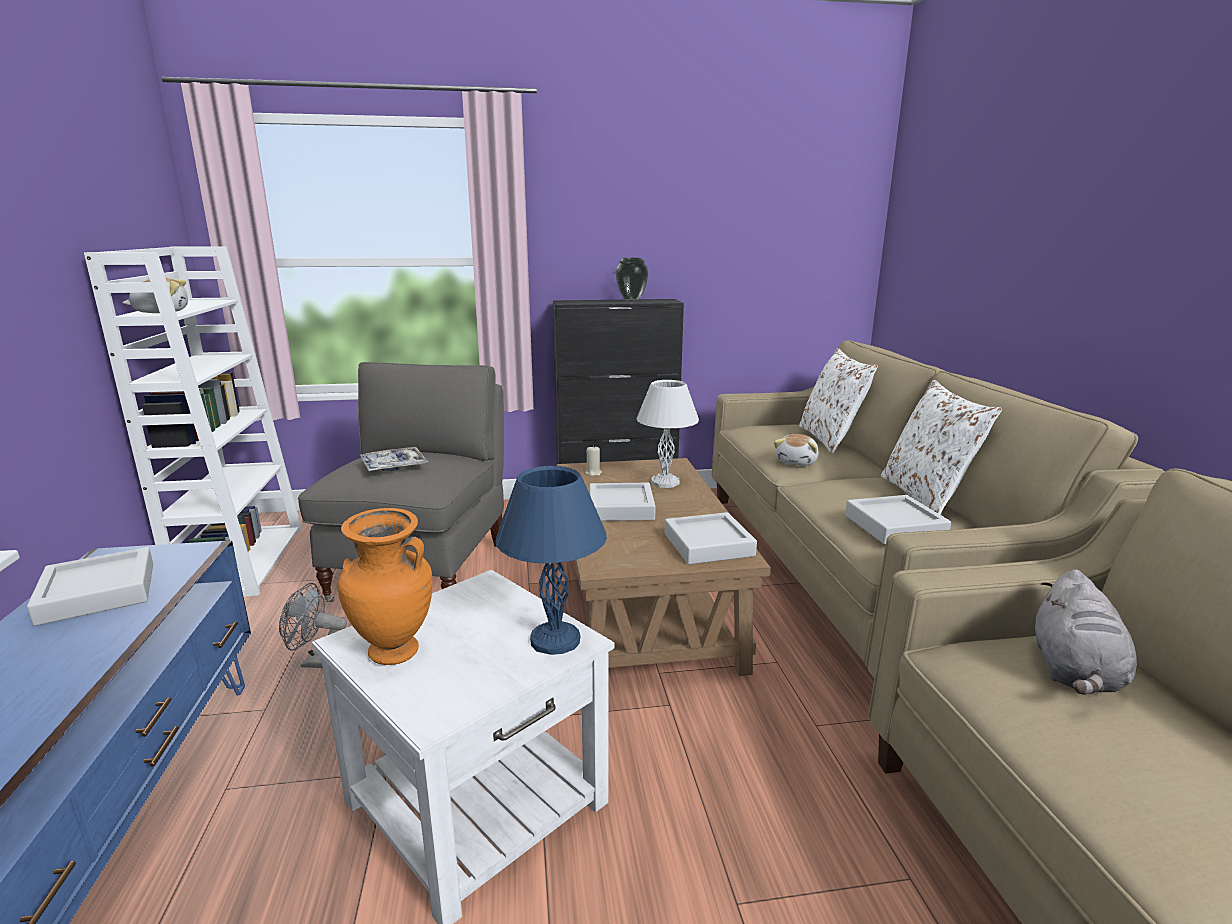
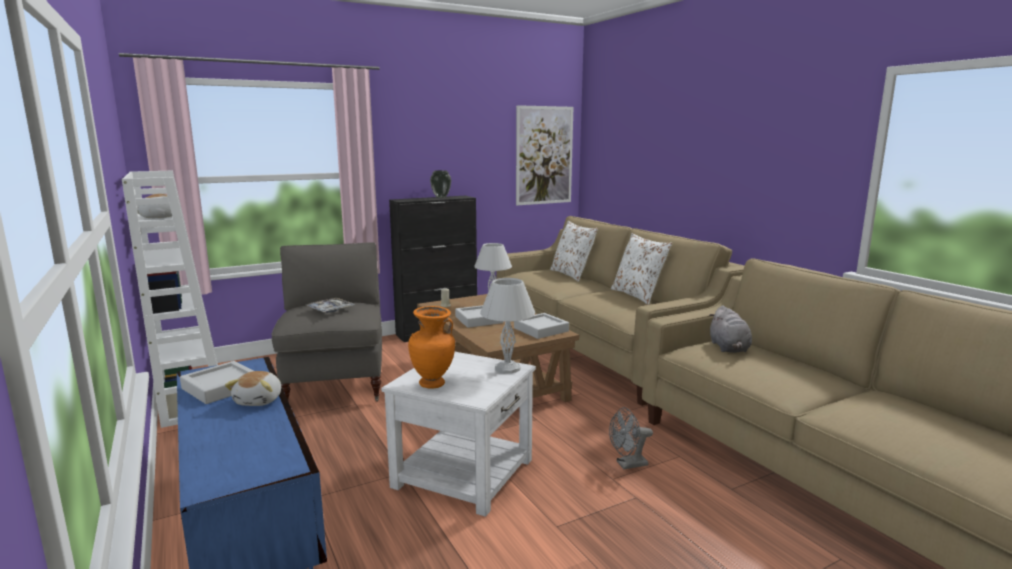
camera: 20 degrees left, 5 degrees down
grey fan [279,583,347,668] -> grey fan moved to [609,407,653,469]
blue table lamp [495,466,607,655] -> white table lamp [480,278,535,374]
plush toy [774,434,819,466] -> plush toy moved to [225,371,281,406]
grey tray [845,495,951,544] -> none
none -> picture [516,105,573,205]

